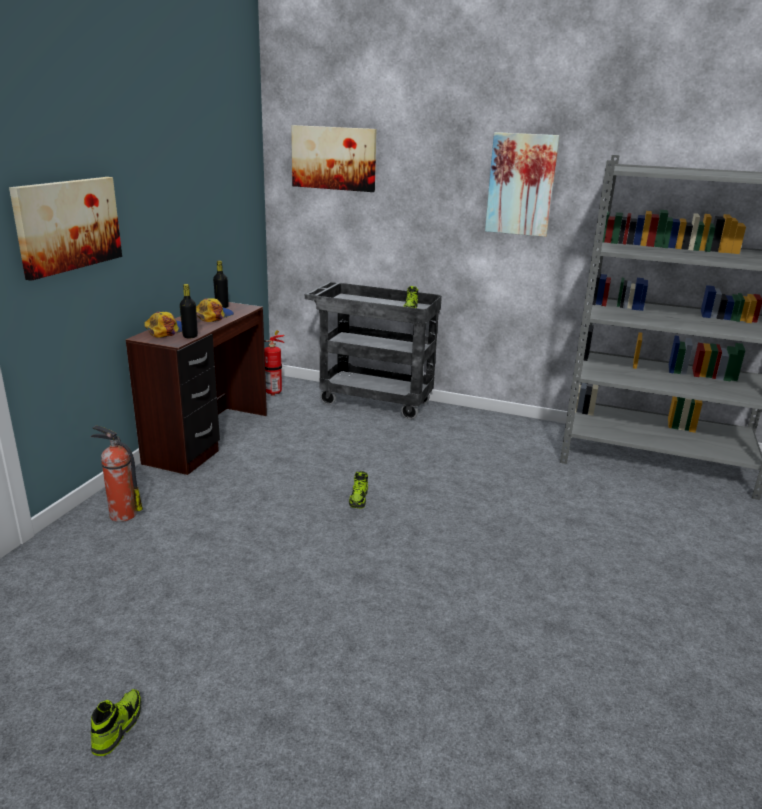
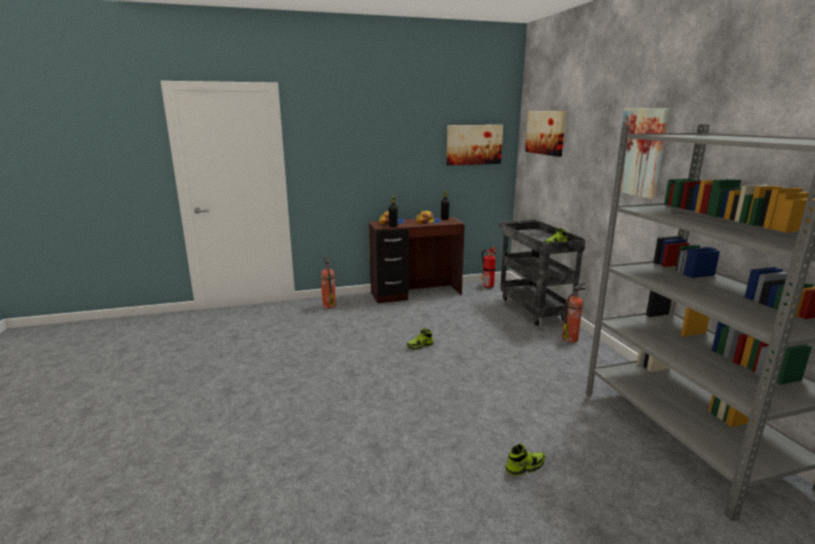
camera: 55 degrees right, 5 degrees down
picture [9,177,122,281] -> picture moved to [446,125,503,165]
shoe [91,689,142,756] -> shoe moved to [505,444,545,476]
none -> fire extinguisher [562,282,586,343]

